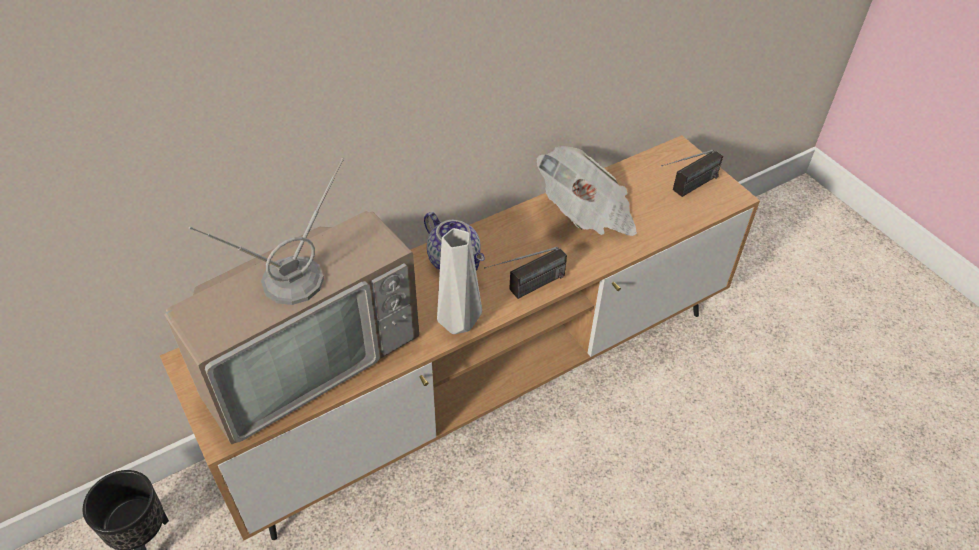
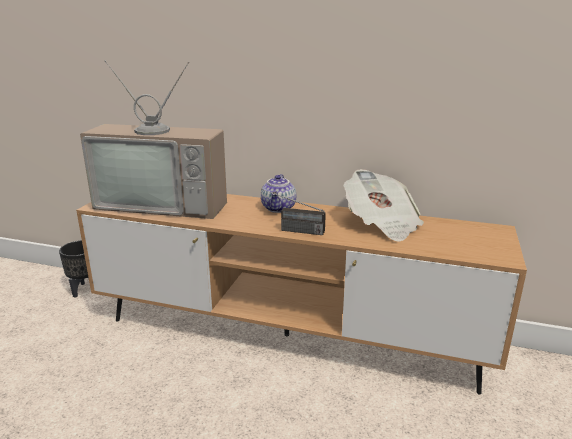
camera: 50 degrees right, 25 degrees down
grey vase [437,228,482,334] -> none
radio [661,150,723,197] -> none

